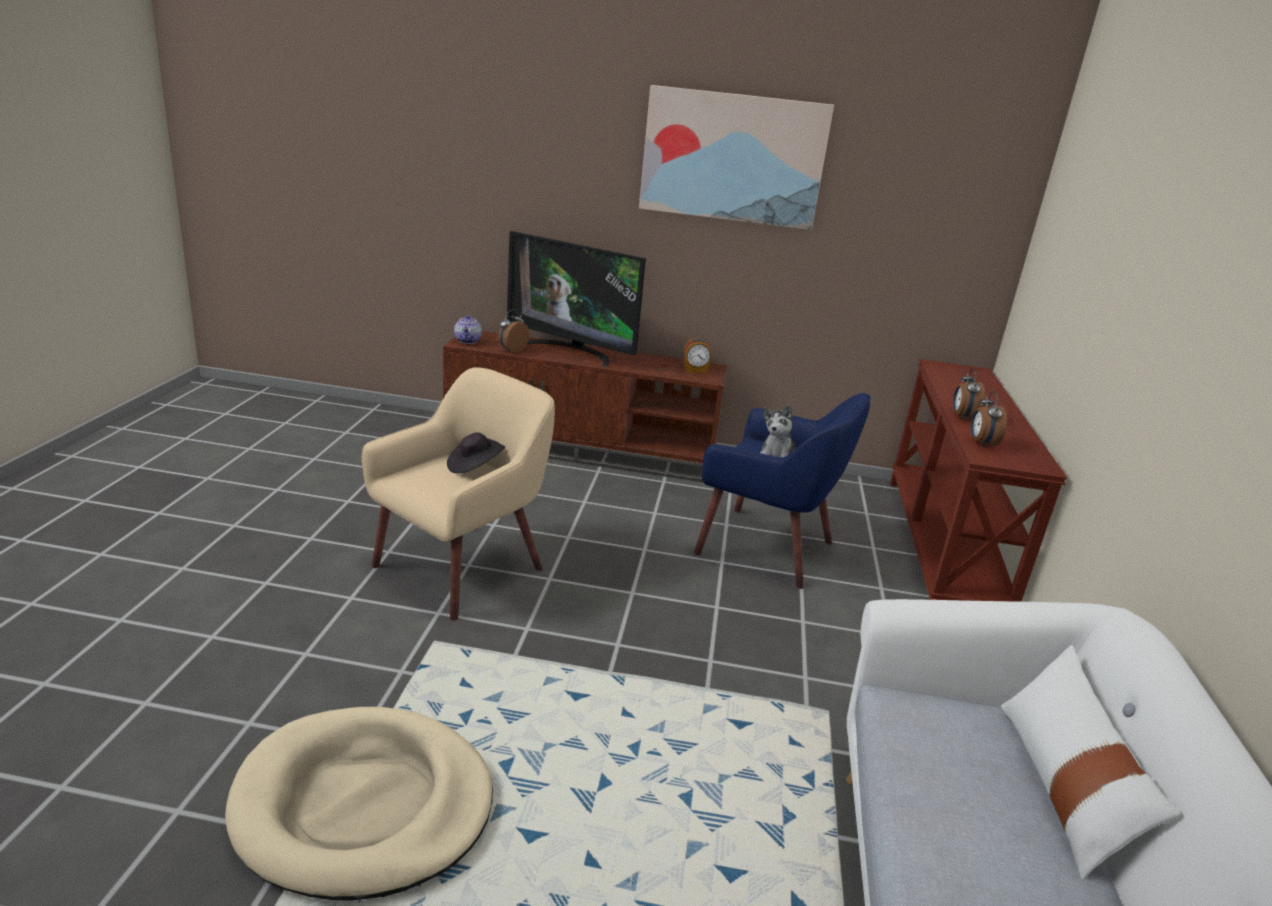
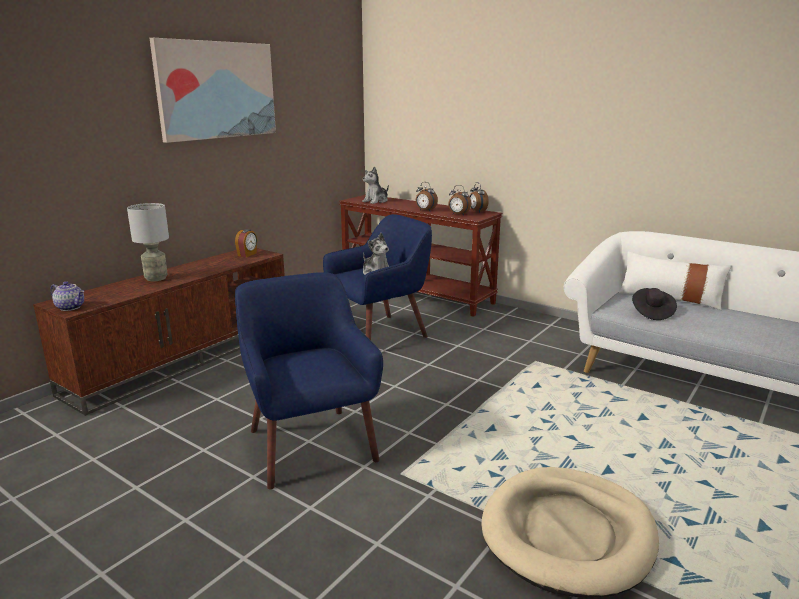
camera: 60 degrees left, 5 degrees down
beige armchair [362,367,555,621] -> blue armchair [235,272,383,490]
black hat [447,432,505,473] -> black hat moved to [632,288,677,320]
alarm clock [498,309,529,353] -> alarm clock moved to [469,182,488,213]
television [507,231,646,367] -> grey table lamp [127,203,169,281]
none -> plush toy [362,167,389,204]

